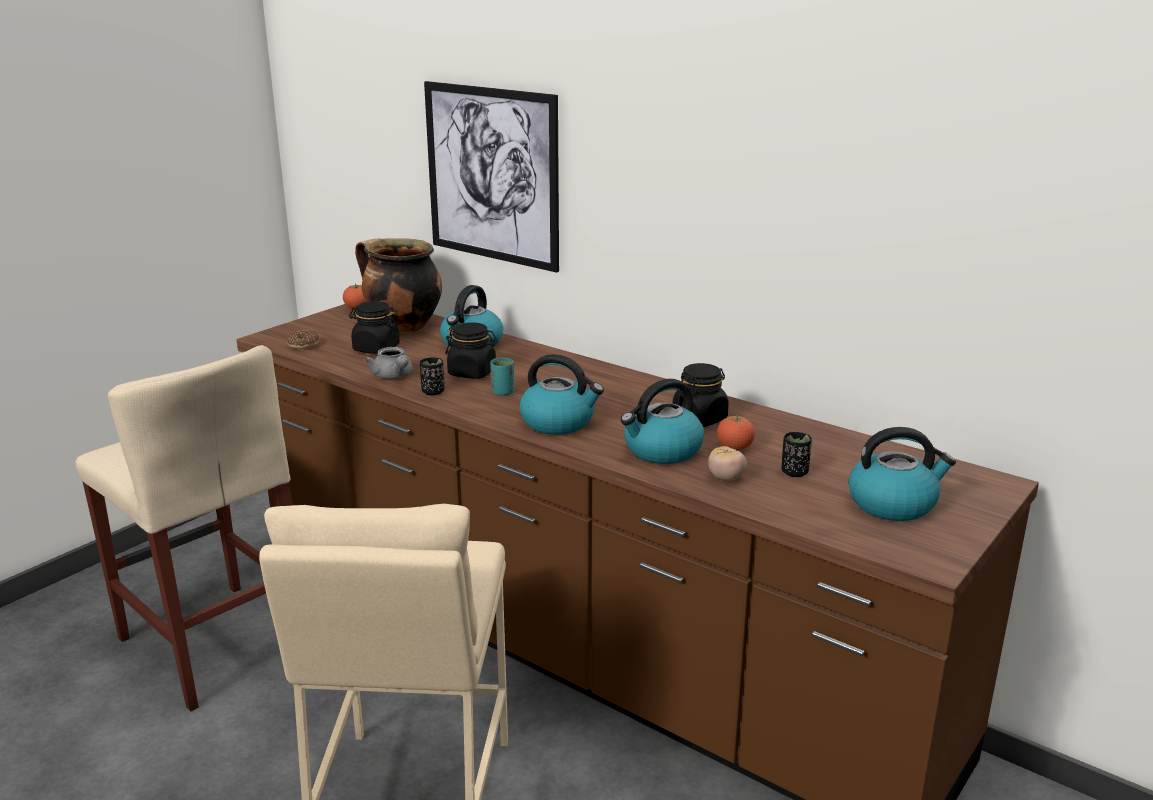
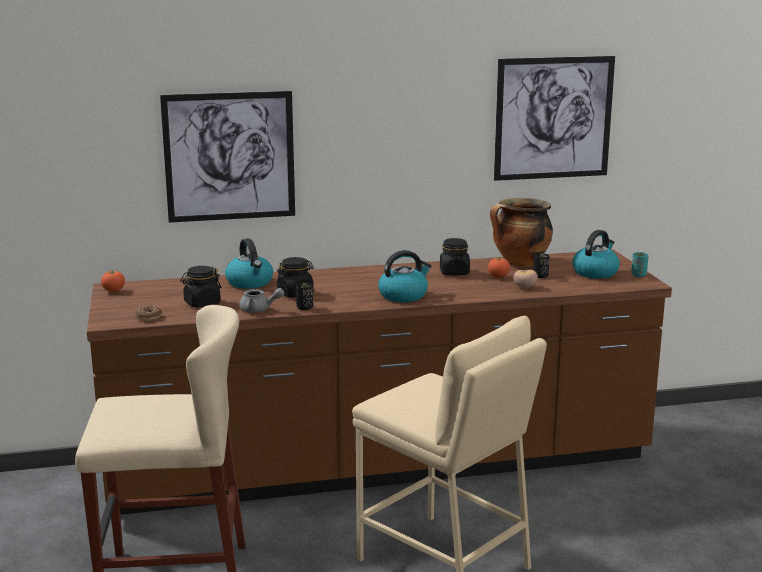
camera: 50 degrees left, 5 degrees down
cooking pot [355,238,442,332] -> cooking pot moved to [490,198,553,267]
turquoise cup [490,358,514,396] -> turquoise cup moved to [631,252,649,277]
kettle [621,379,704,464] -> none
none -> picture [494,56,615,181]

